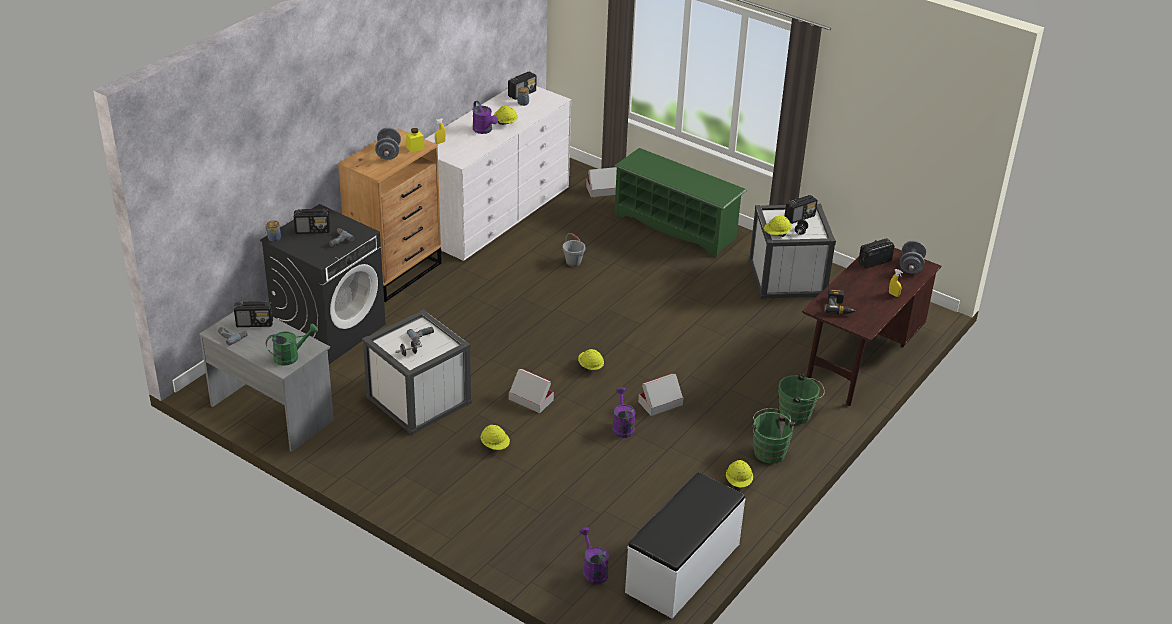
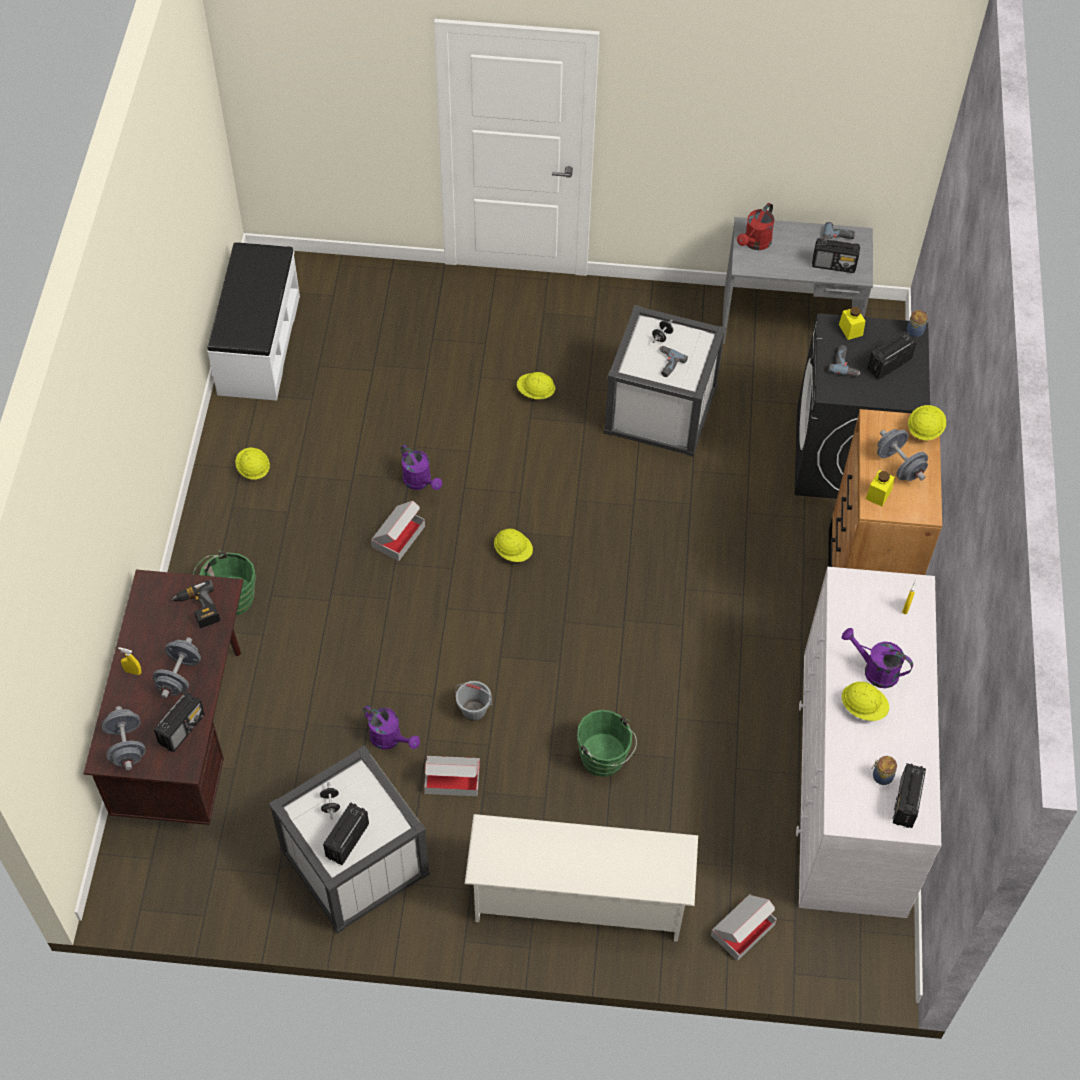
camera: 150 degrees right, 20 degrees up
radio [234,301,273,327] -> radio turned 135 degrees counterclockwise [812,238,860,273]
green watering can [266,324,318,365] -> red watering can [737,203,775,250]
cardboard box [509,369,554,413] -> cardboard box moved to [424,756,480,796]
grey bucket [563,233,585,267] -> grey bucket moved to [455,681,492,721]
purple watering can [580,527,609,584] -> purple watering can moved to [363,705,420,750]
green shoe rack [614,148,747,257] -> white shoe rack [465,814,698,942]
green bucket [752,408,795,464] -> green bucket moved to [577,710,637,777]
yellow hard hat [764,216,792,237] -> yellow hard hat moved to [908,405,946,440]
none -> grey dumbbell [152,637,201,698]
none -> yellow jar [839,307,865,340]

